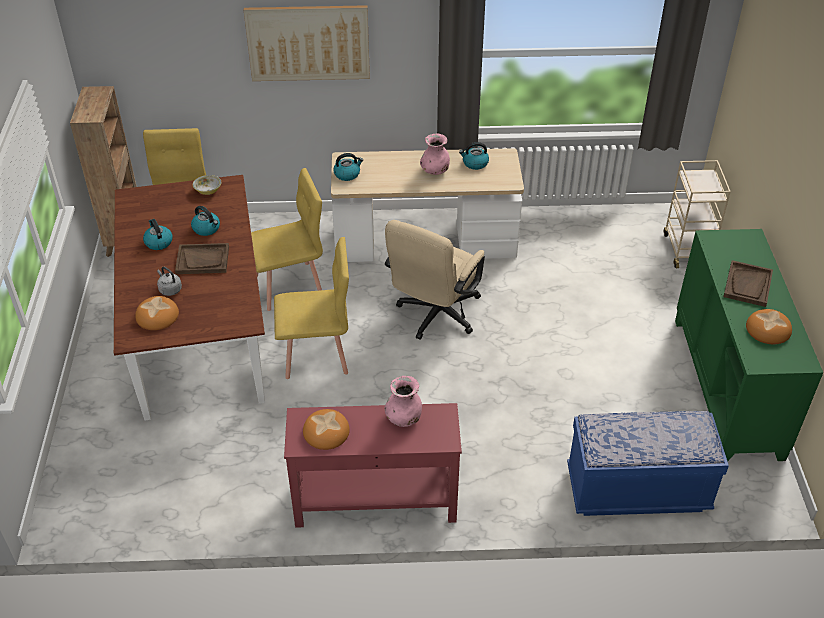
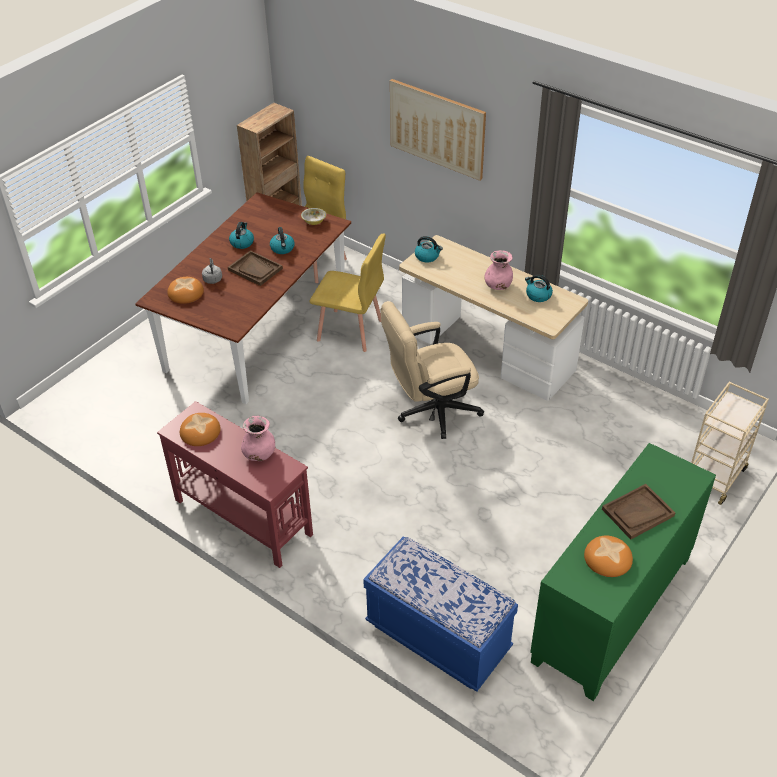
camera: 40 degrees right, 0 degrees up
yellow chair [274,237,349,379] -> none

